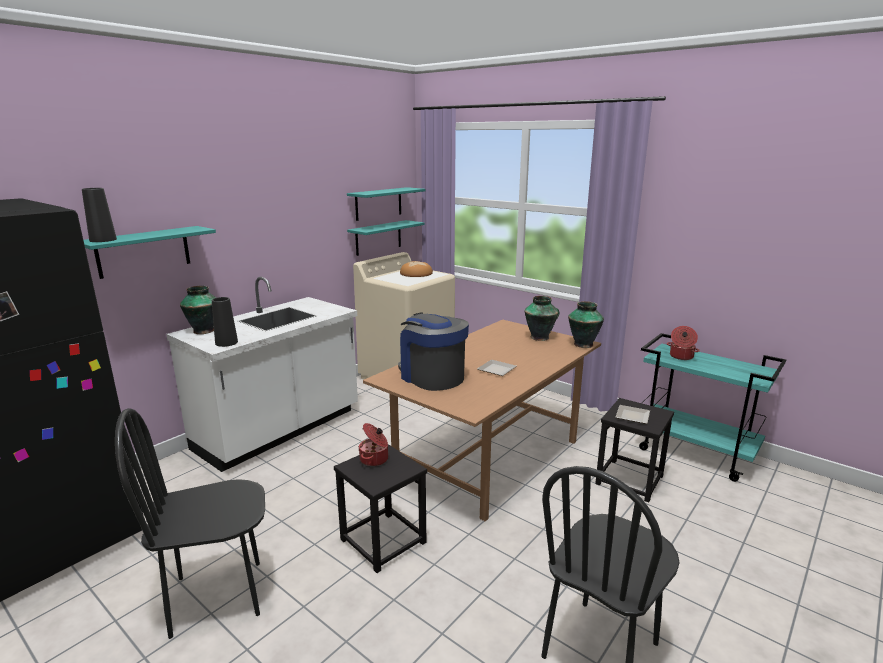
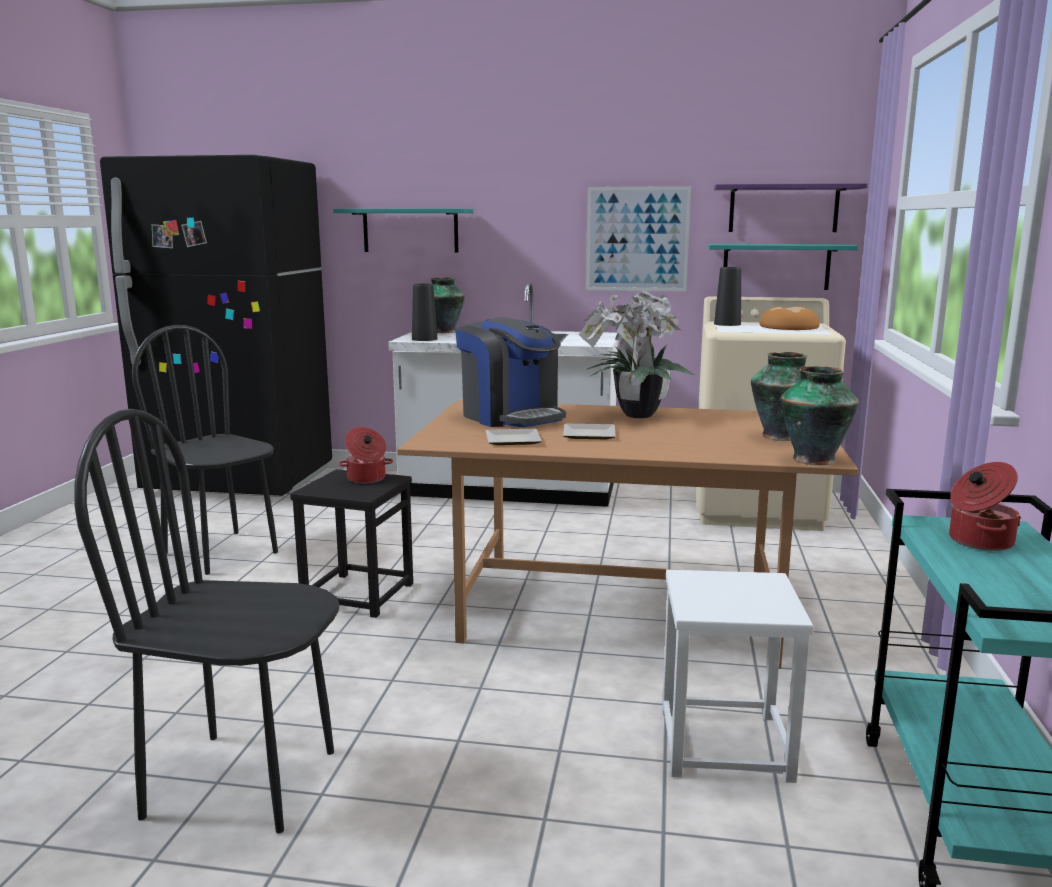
camera: 60 degrees right, 5 degrees down
black vase [82,188,117,242] -> black vase moved to [714,267,741,326]
turquoise shelf [347,187,425,221] -> purple shelf [714,183,868,232]
coffee machine [398,312,469,391] -> coffee machine turned 120 degrees clockwise [455,317,566,427]
black stool [595,398,674,502] -> white stool [662,570,814,783]
plate [616,405,650,424] -> plate moved to [486,429,542,445]
none -> potted plant [579,290,694,418]
none -> picture [586,186,691,291]

